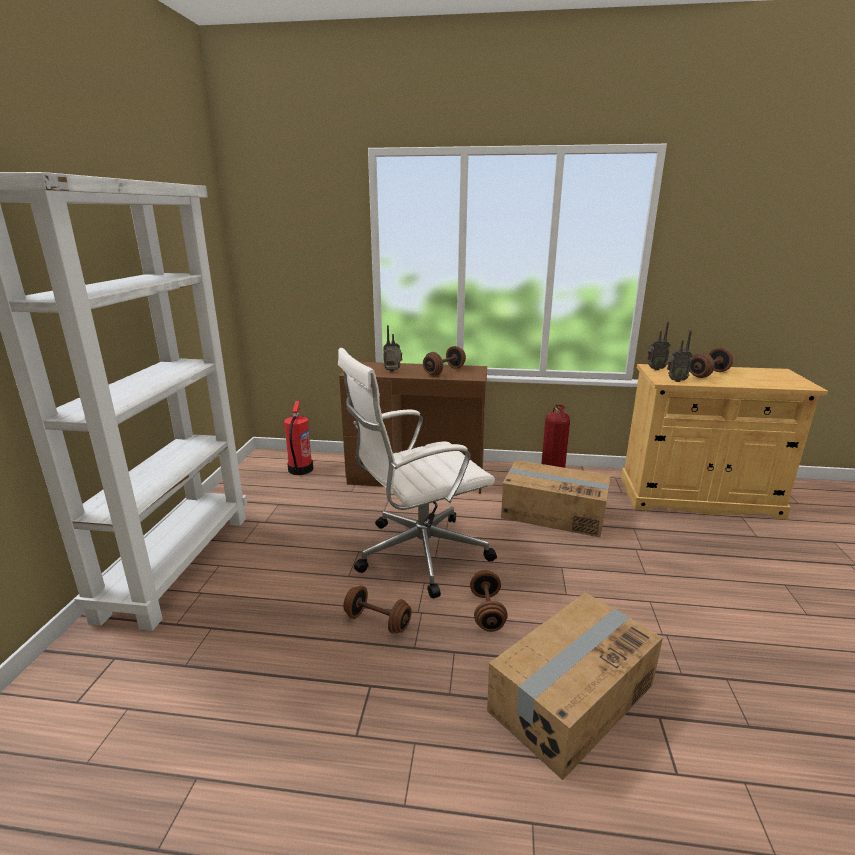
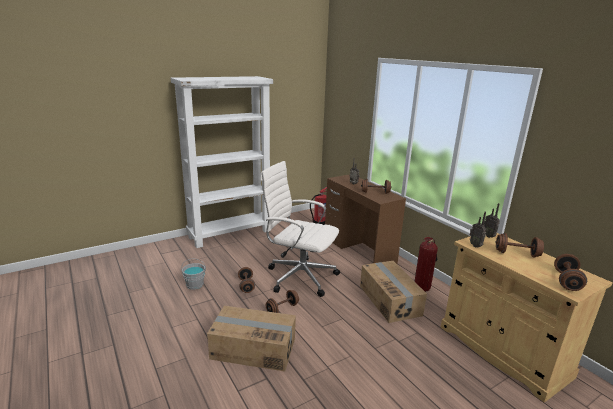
camera: 50 degrees right, 0 degrees up
none -> grey bucket [181,258,206,290]
none -> brown dumbbell [554,254,587,291]

